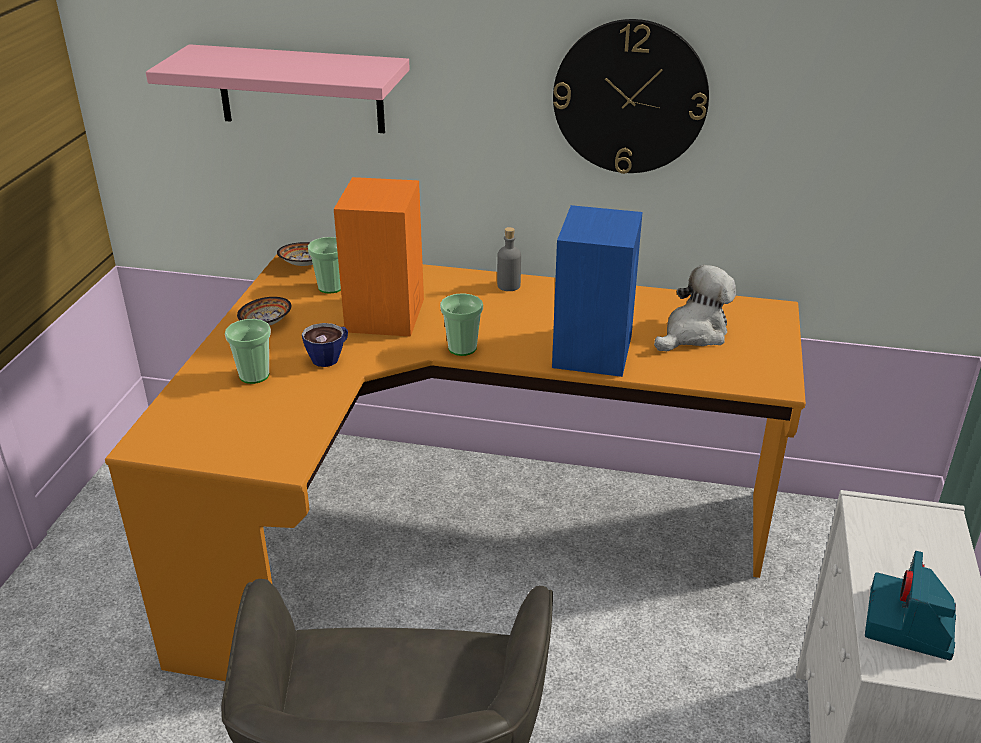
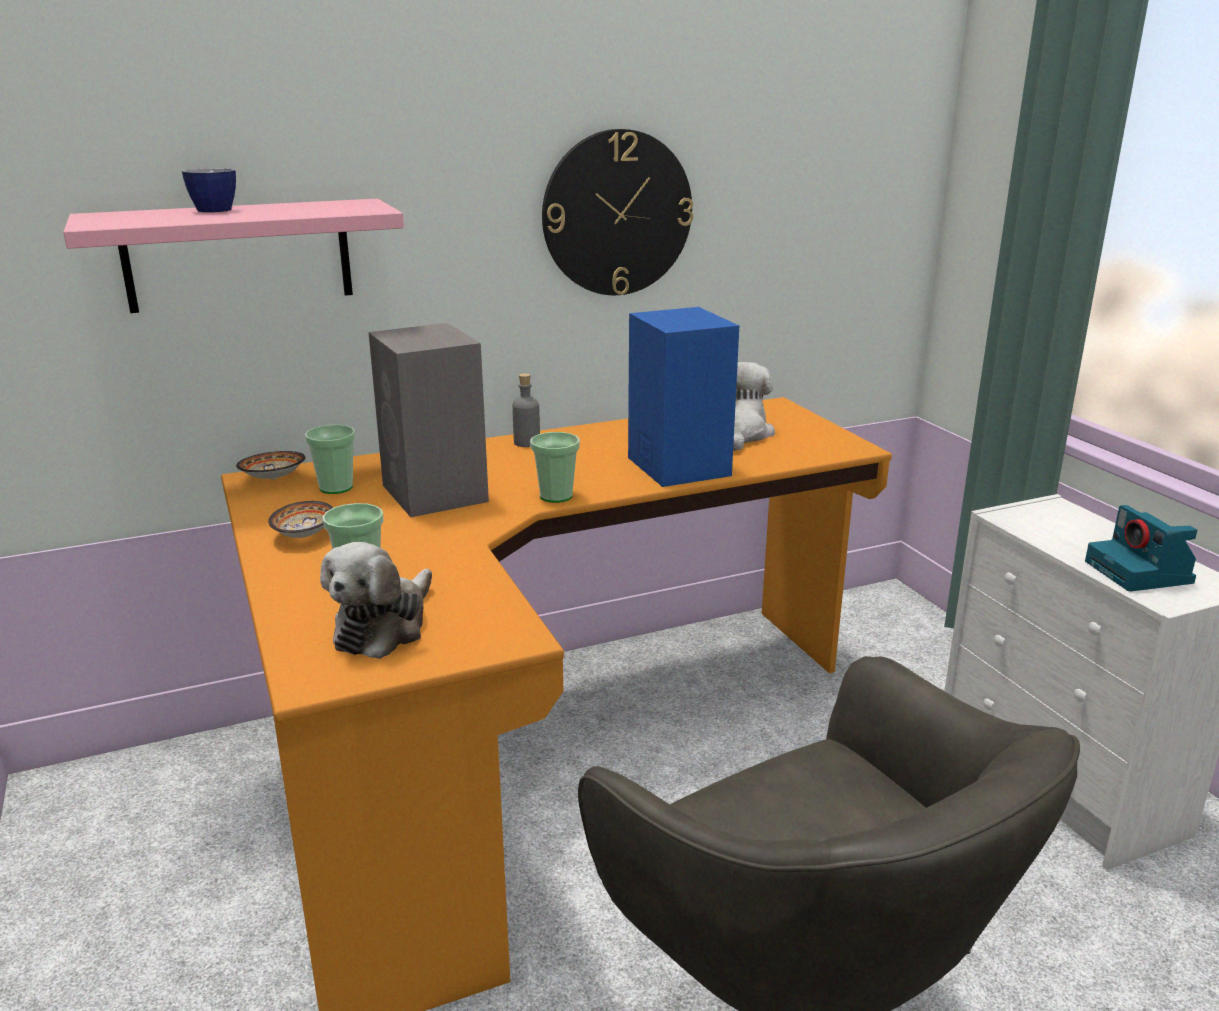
camera: 35 degrees left, 10 degrees down
cup [302,323,348,367] -> cup moved to [182,168,236,212]
orange speaker [334,177,424,337] -> grey speaker [368,323,489,517]
none -> plush toy [320,542,432,659]

